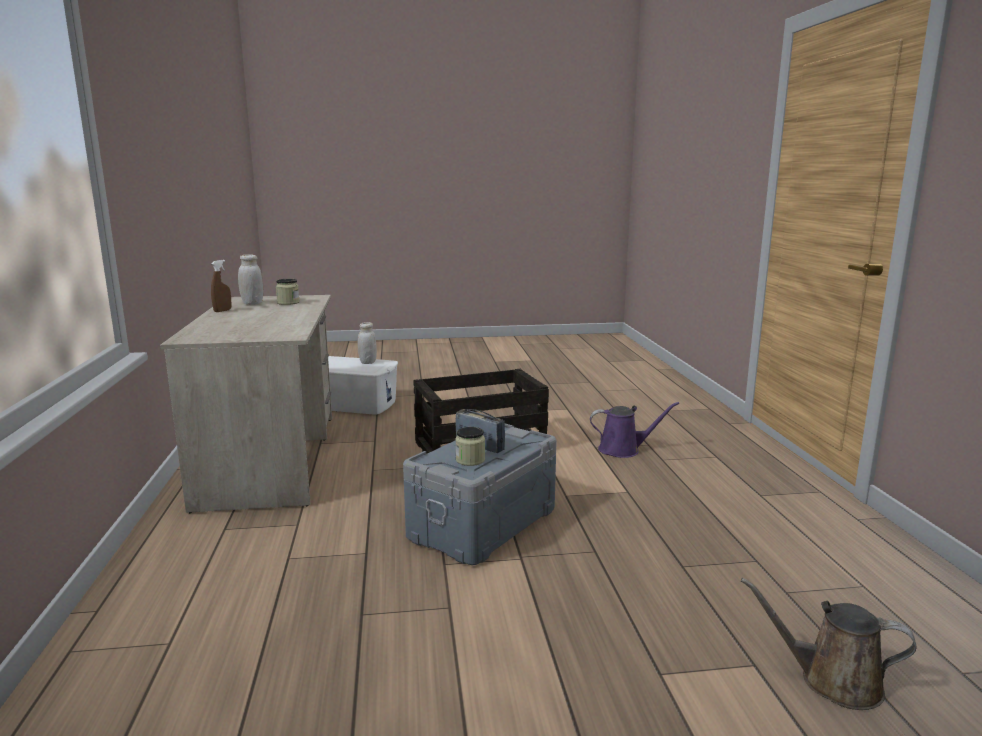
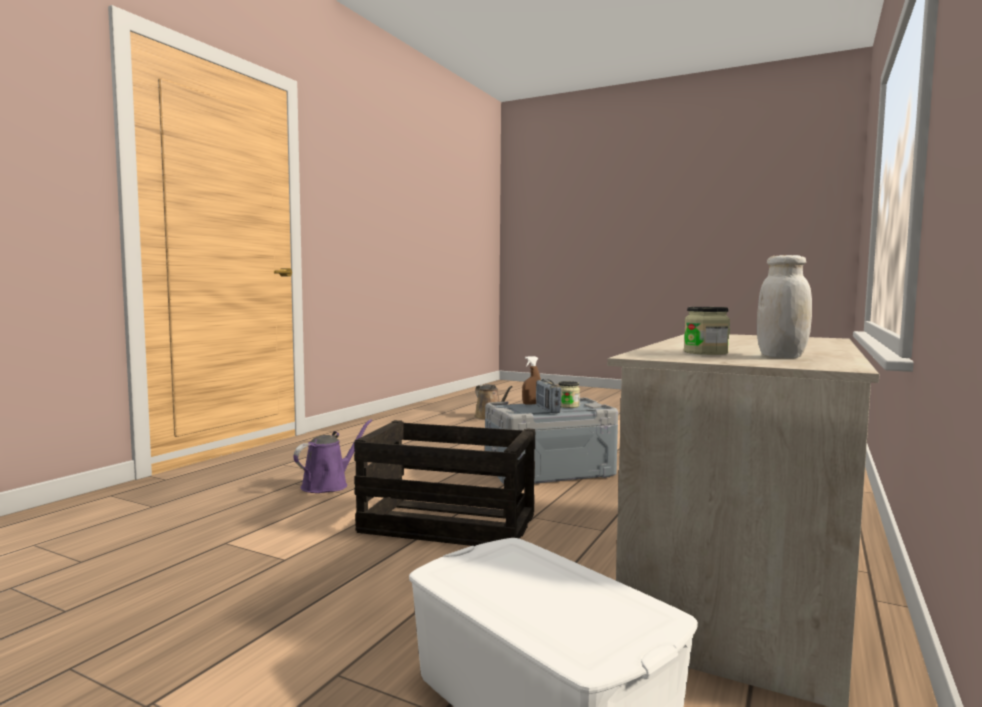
camera: 145 degrees left, 10 degrees down
brown spray bottle [211,260,232,312] -> brown spray bottle moved to [522,356,541,405]
white jar [358,322,377,364] -> none
purple watering can [590,402,679,458] -> purple watering can turned 90 degrees clockwise [293,419,372,493]

